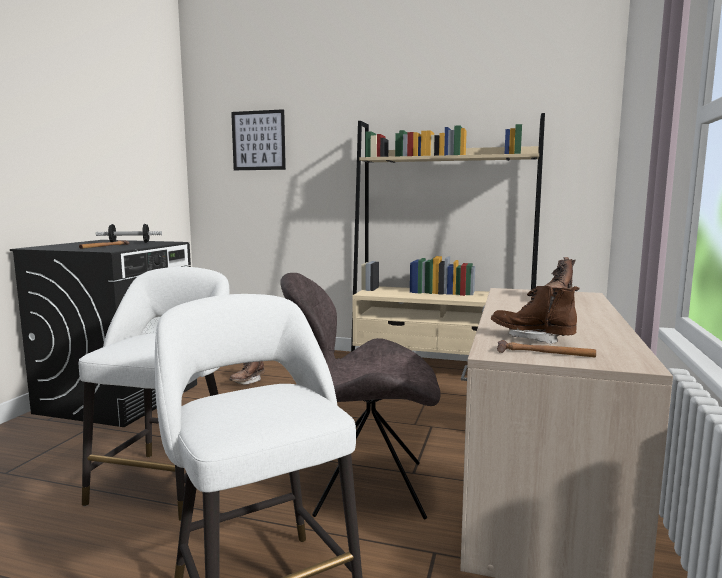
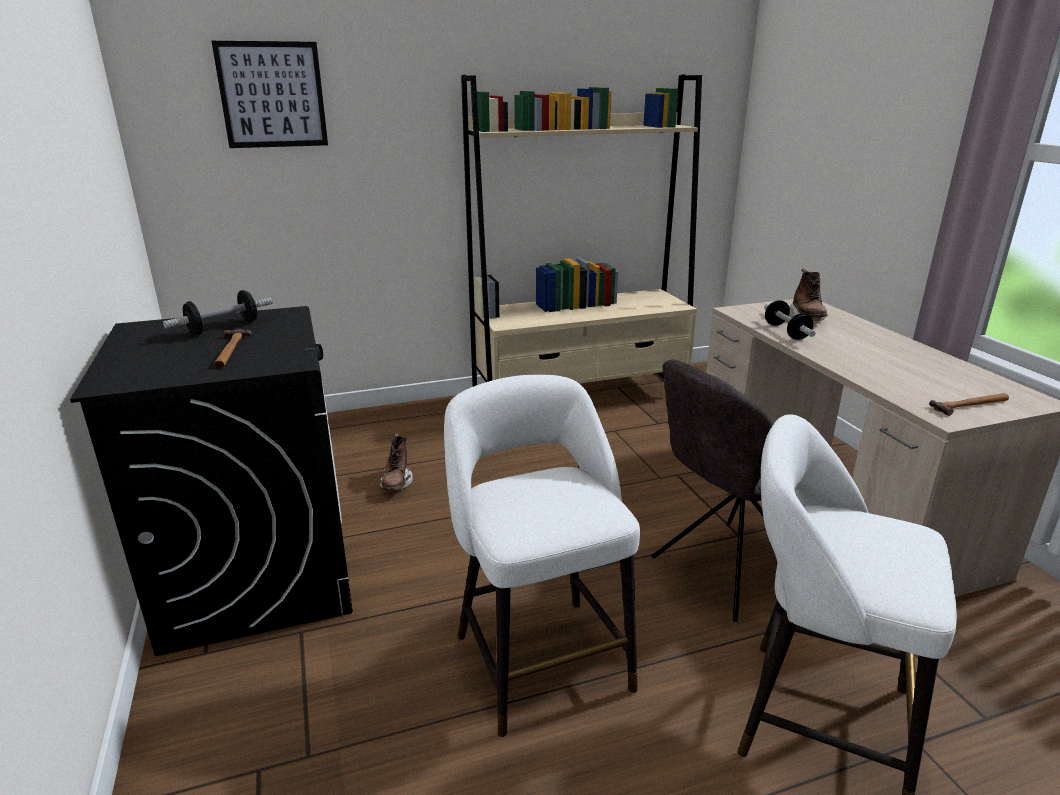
camera: 35 degrees left, 15 degrees up
brown boot [491,286,579,345] -> none
none -> dumbbell [764,300,815,340]

